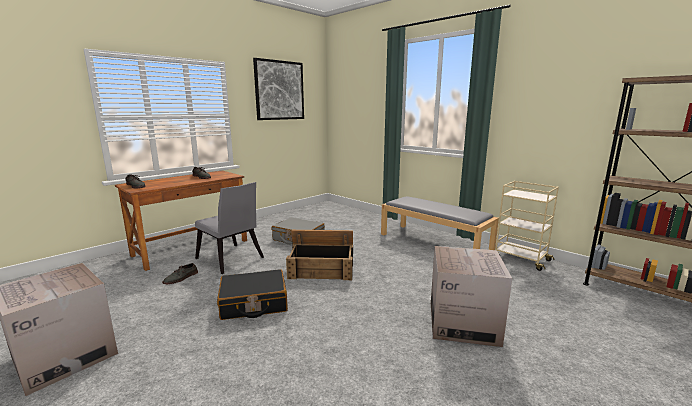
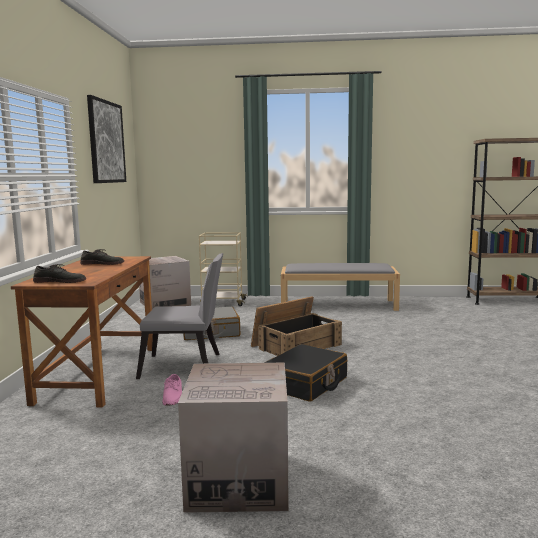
camera: 40 degrees left, 5 degrees down
grey shoe [162,263,198,284] -> pink shoe [163,374,182,406]
cardboard box [431,246,512,347] -> cardboard box moved to [139,256,191,309]
beige cart [495,181,559,271] -> beige cart moved to [199,232,248,306]

